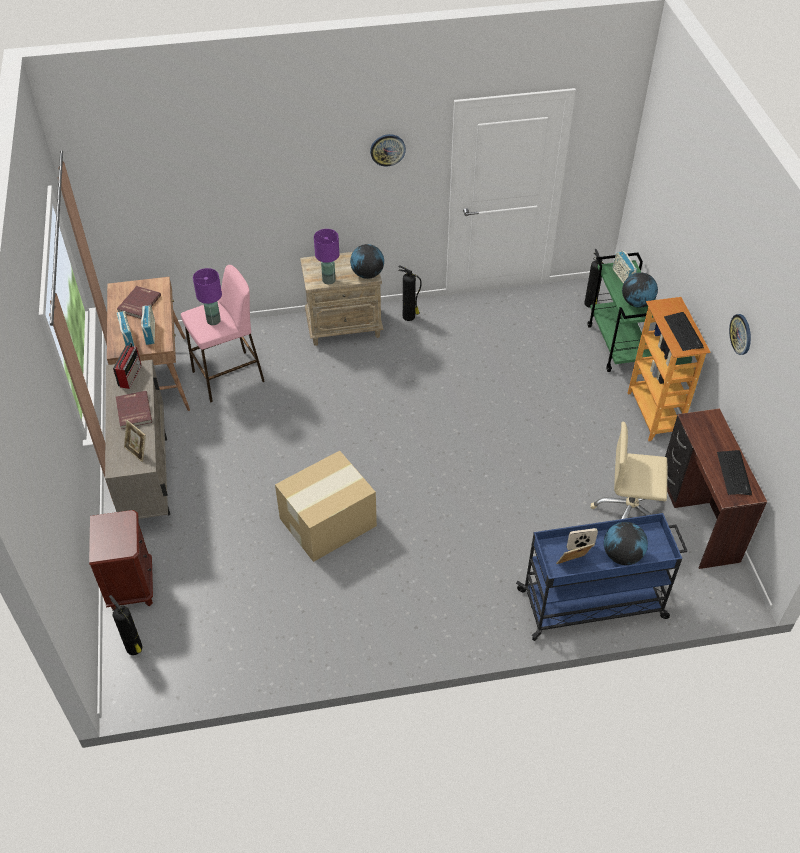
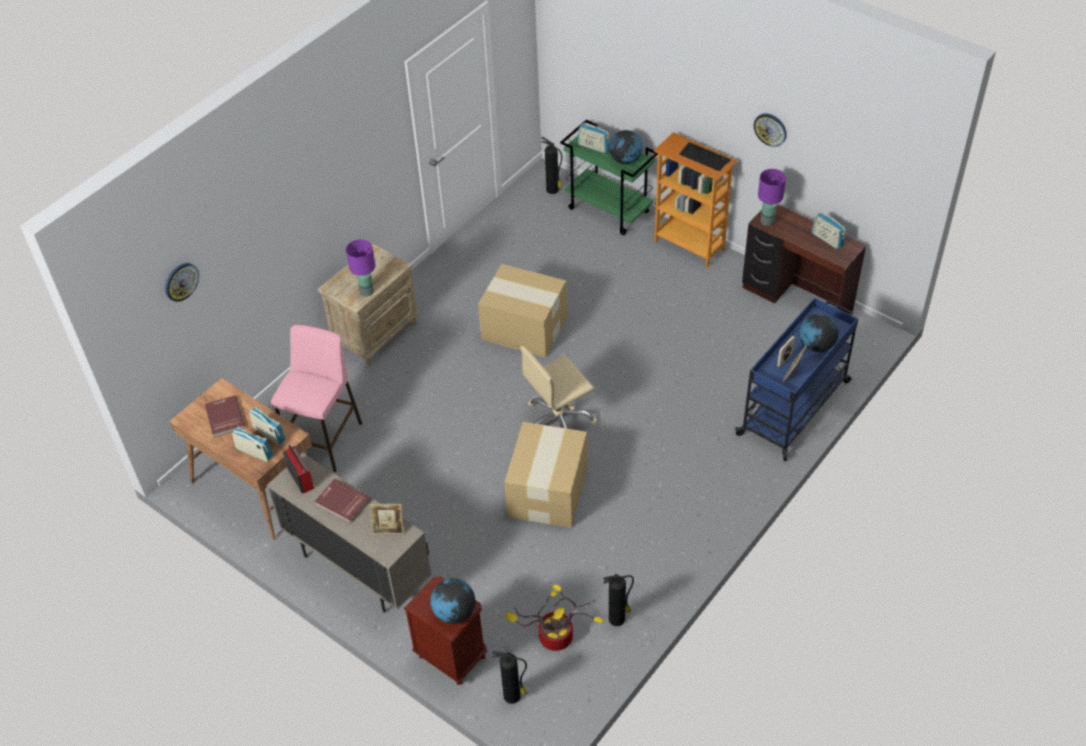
camera: 40 degrees left, 0 degrees up
purple table lamp [193,268,222,325] -> purple table lamp moved to [758,169,786,226]
globe [350,244,384,279] -> globe moved to [430,578,475,624]
wall clock [370,134,406,167] -> wall clock moved to [165,263,199,302]
fire extinguisher [398,265,422,321] -> fire extinguisher moved to [603,574,634,626]
beige office chair [591,421,667,519] -> beige office chair moved to [520,346,597,429]
keyboard [717,450,752,495] -> radio [812,212,846,249]
none -> cardboard box [478,264,567,358]
none -> potted plant [505,585,605,651]

